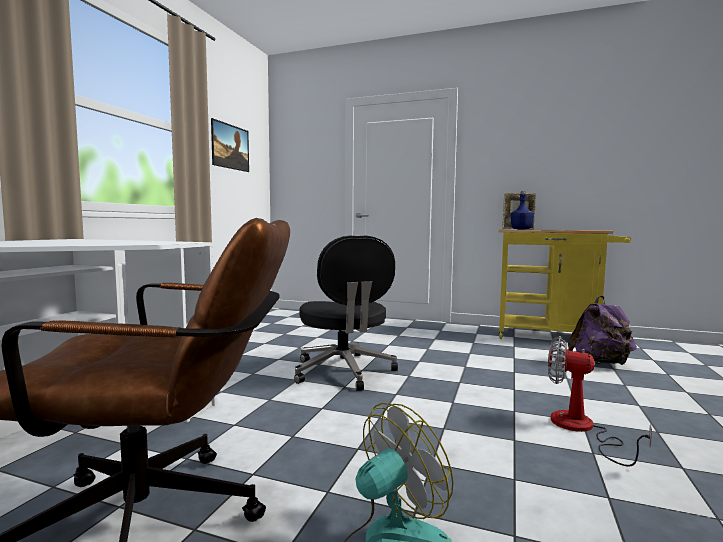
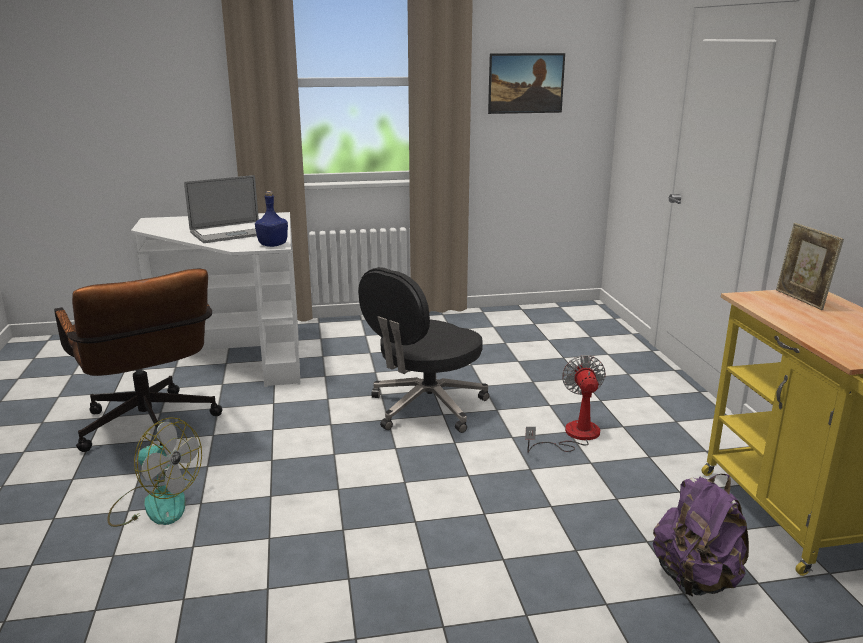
camera: 60 degrees right, 15 degrees up
blue bottle [510,191,534,230] -> blue bottle moved to [255,191,288,247]
fan [548,336,652,467] -> fan moved to [525,355,606,453]
none -> laptop [184,175,259,243]

